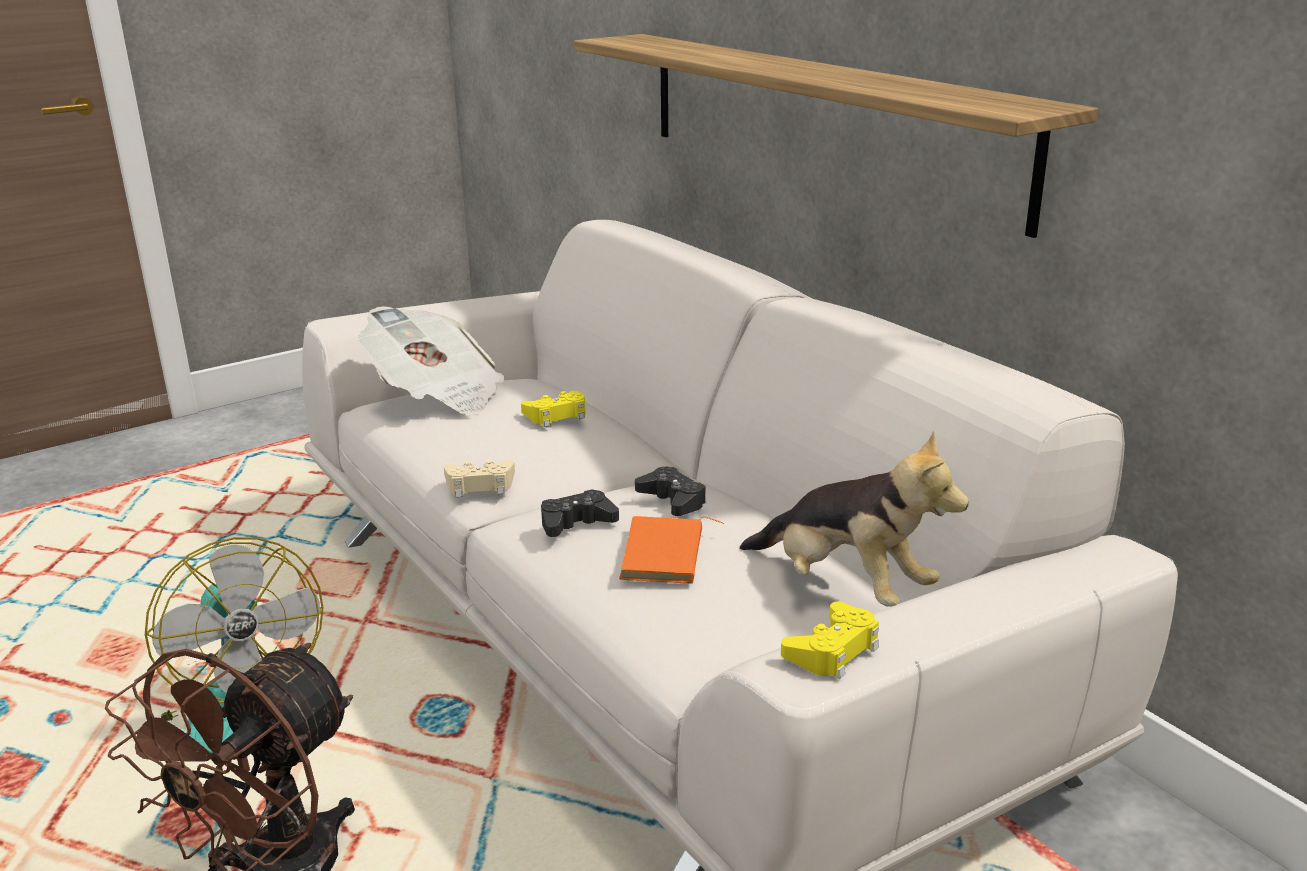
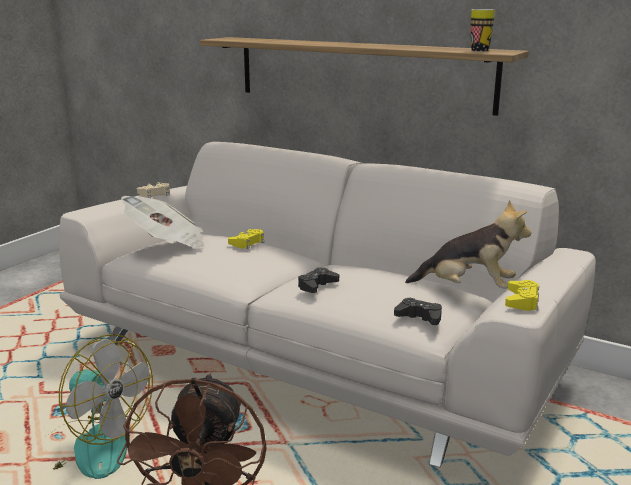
camera: 25 degrees left, 5 degrees down
beige game controller [444,460,515,497] -> beige game controller moved to [137,182,170,198]
orange book [619,516,724,584] -> none
black game controller [635,467,706,516] -> black game controller moved to [394,298,442,325]
none -> mug [470,9,495,52]

